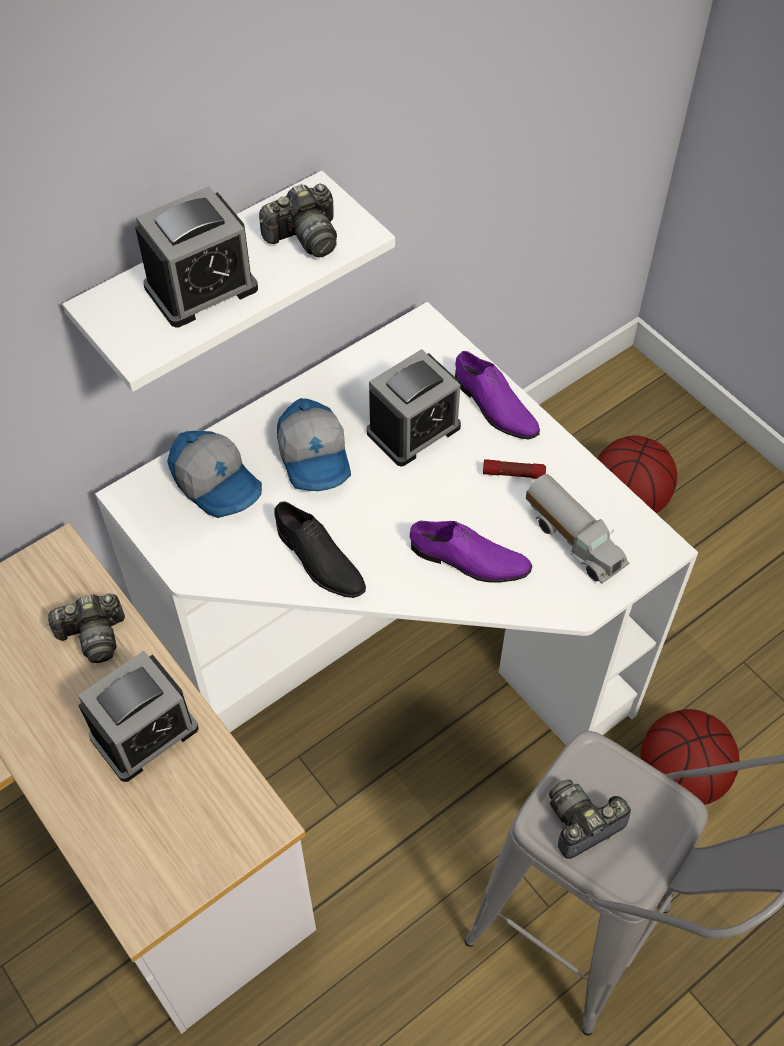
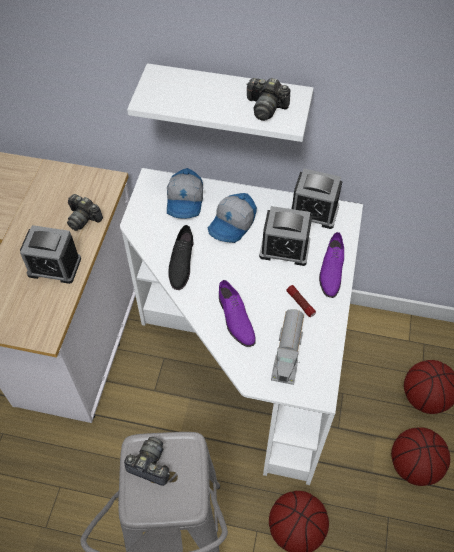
camera: 50 degrees right, 0 degrees up
alarm clock [135,186,258,327] -> alarm clock moved to [291,169,343,229]
none -> basketball [391,427,450,486]

